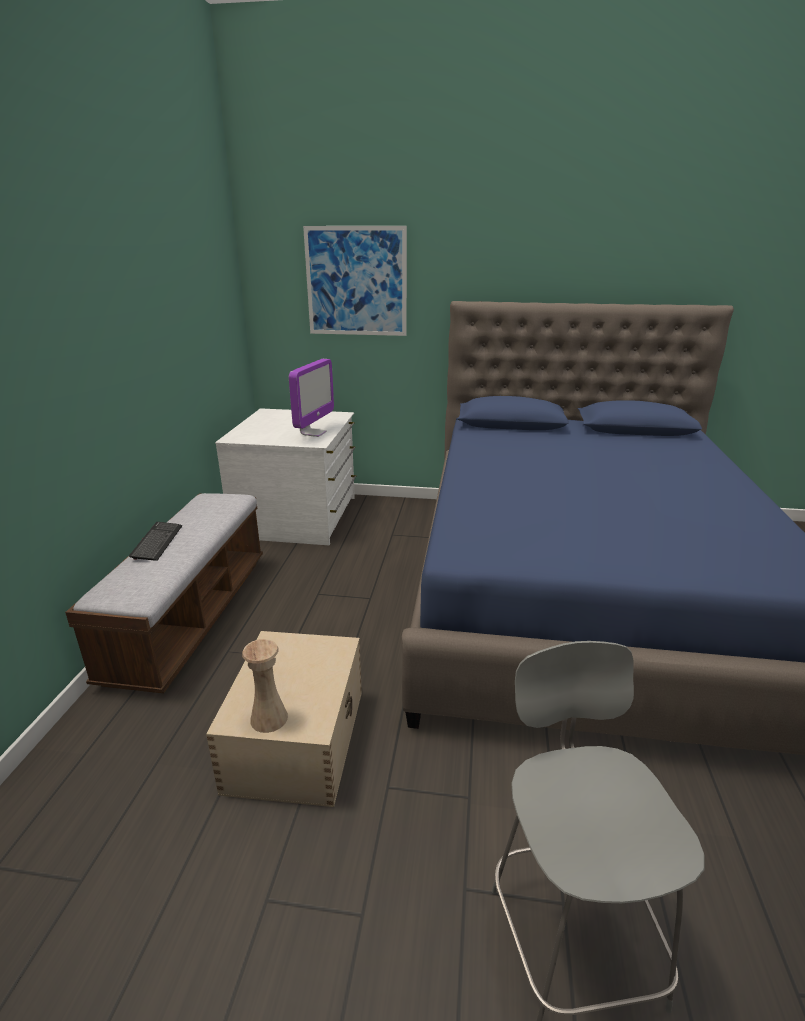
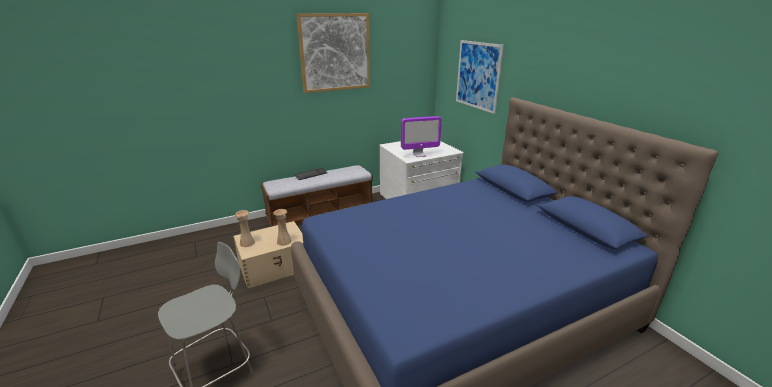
camera: 55 degrees right, 0 degrees up
none -> beige vase [273,209,292,246]
none -> picture [296,13,370,93]

